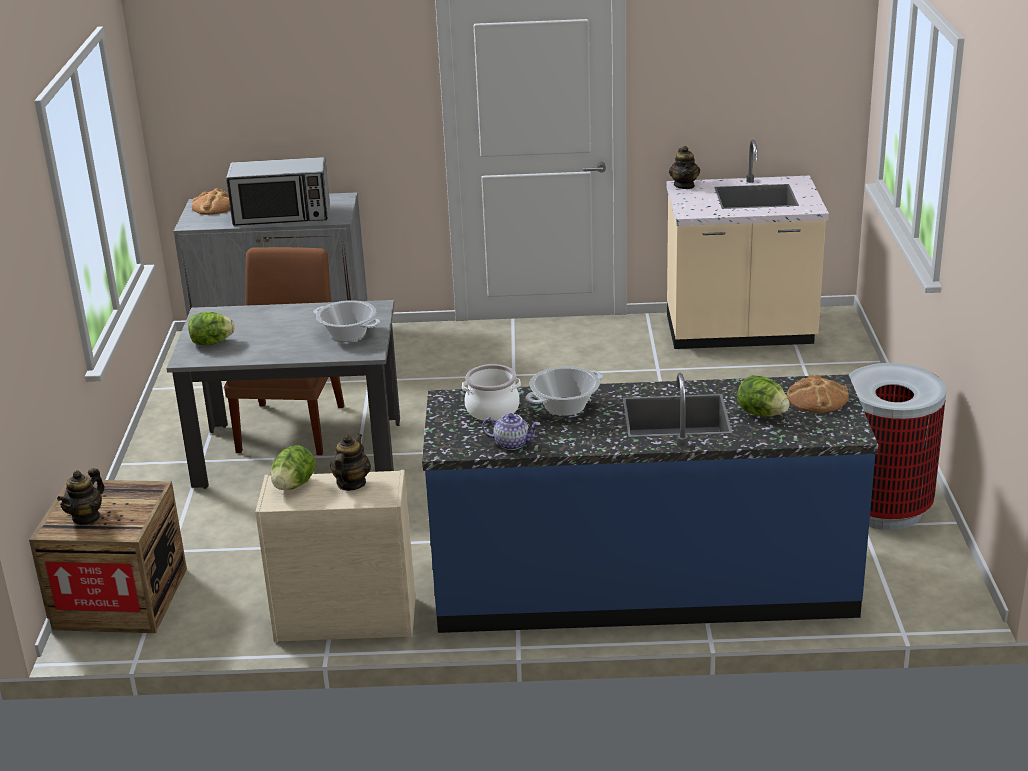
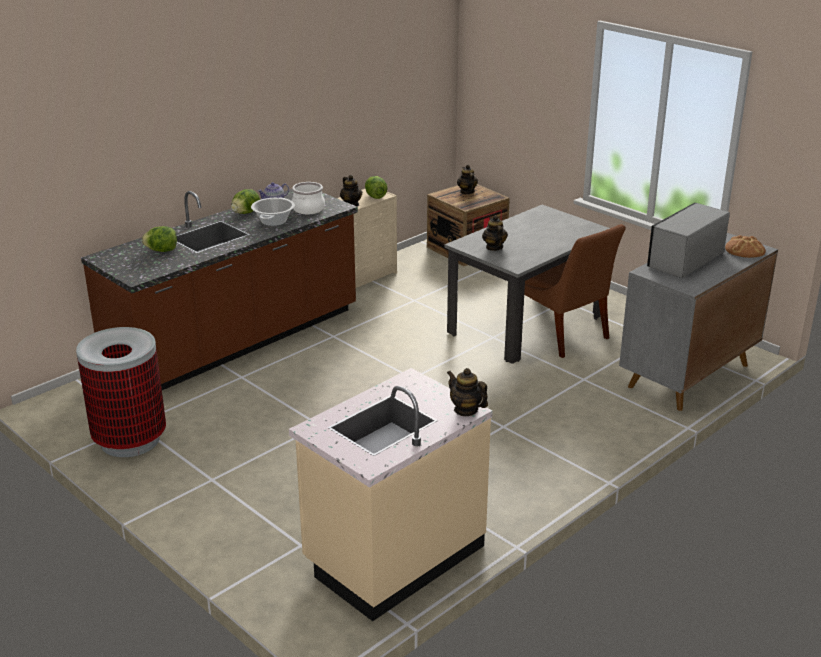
camera: 135 degrees right, 0 degrees up
lettuce [188,312,235,346] -> lettuce moved to [231,189,260,214]
cooking pot [314,300,380,342] -> teapot [482,215,508,251]
blue counter [422,373,878,633] -> brown counter [81,189,358,390]
bread [787,375,849,413] -> none

